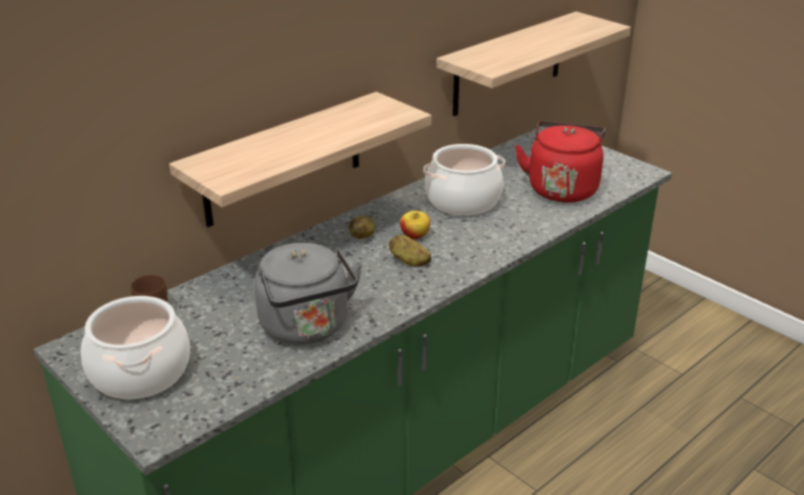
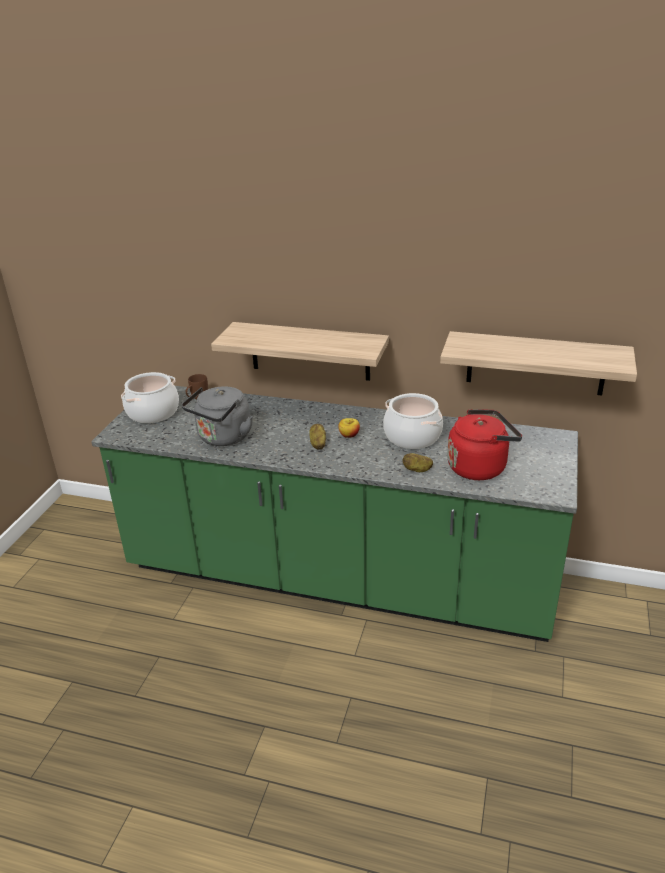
camera: 60 degrees right, 0 degrees up
potato [349,216,375,239] -> potato moved to [402,453,433,472]

